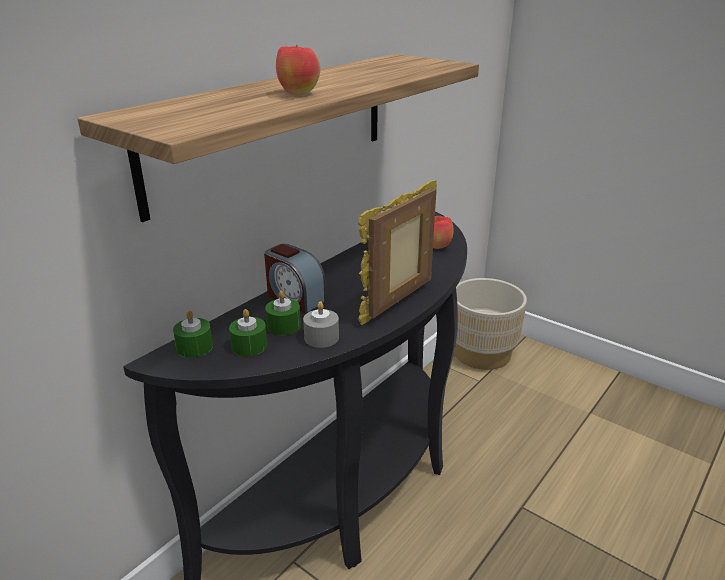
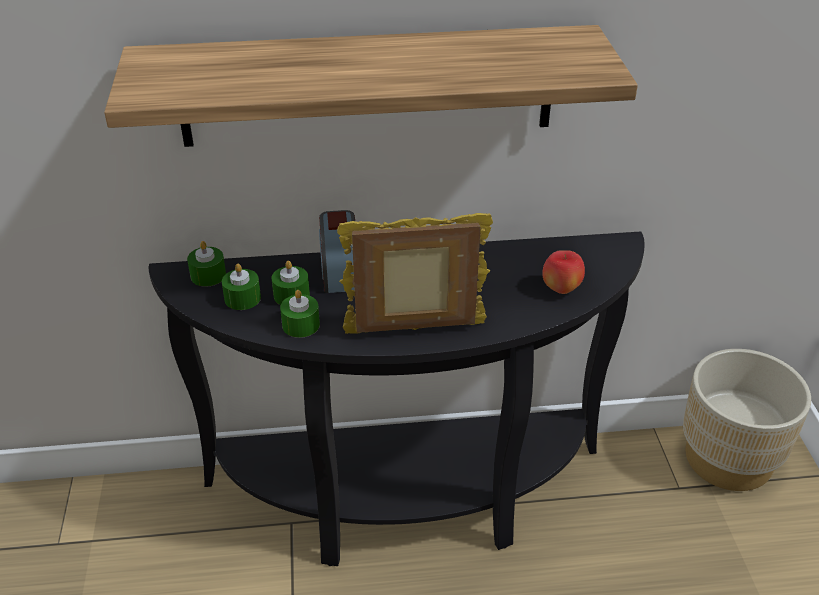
camera: 45 degrees right, 10 degrees up
apple [276,45,320,96] -> none
grey candle [303,301,339,348] -> green candle [280,290,320,338]

